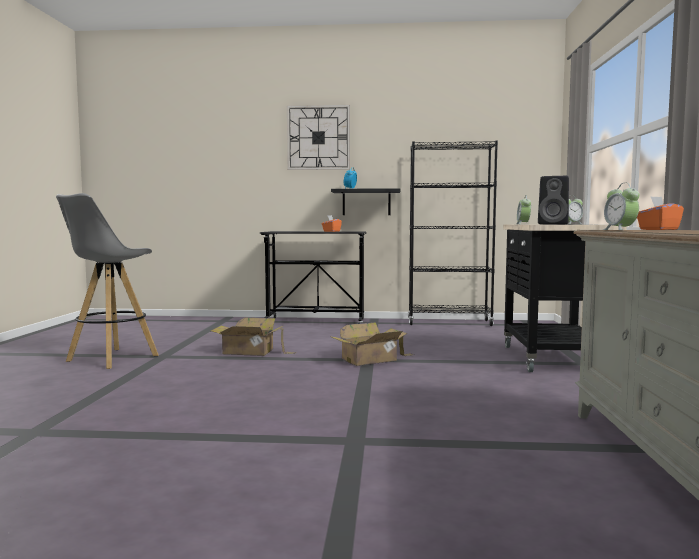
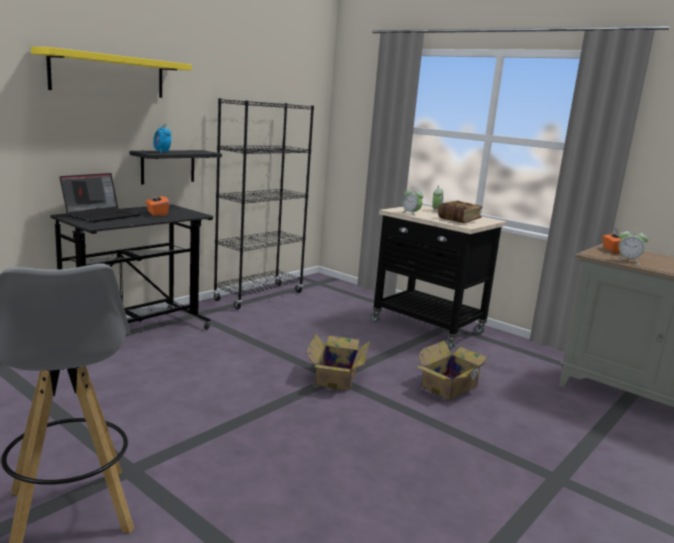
camera: 55 degrees left, 10 degrees up
cardboard box [211,317,297,356] -> cardboard box moved to [417,341,490,400]
wall clock [287,105,350,170] -> yellow shelf [31,47,192,98]
black speaker [538,176,569,224] -> book [438,201,482,223]
none -> laptop [59,173,141,222]

